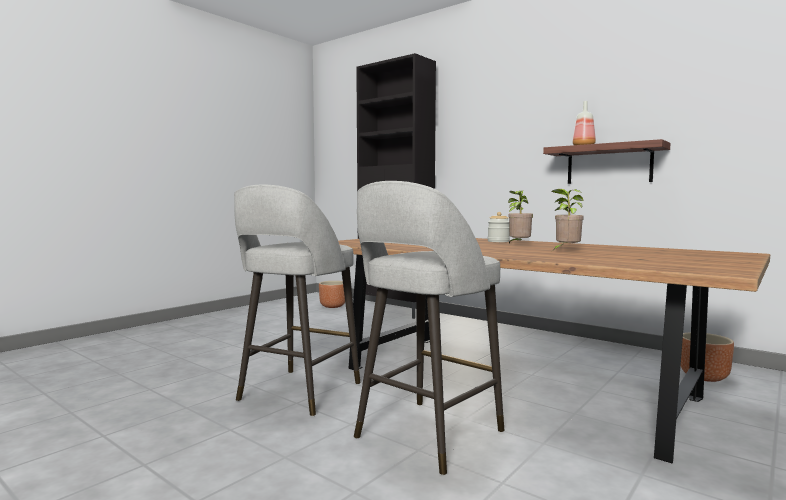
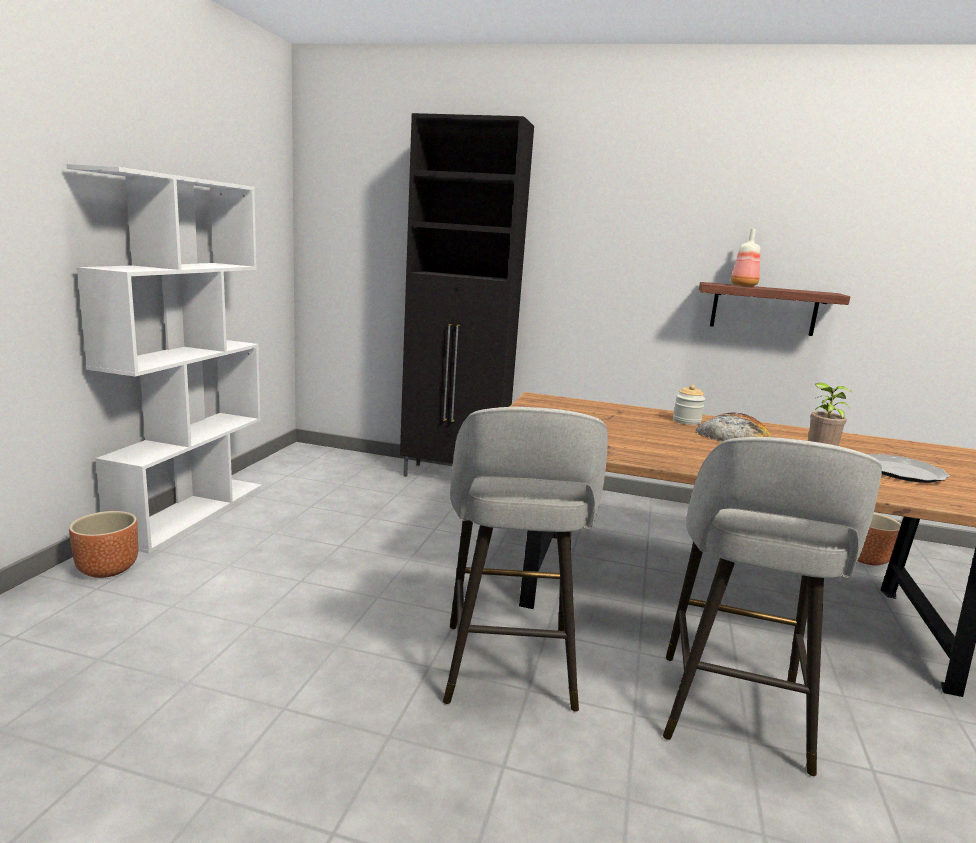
camera: 25 degrees left, 10 degrees up
brown planter [319,281,345,308] -> brown planter moved to [69,511,138,578]
potted plant [508,190,533,243] -> bread [695,412,771,442]
none -> white bookcase [67,164,262,554]
none -> plate [867,454,950,483]

